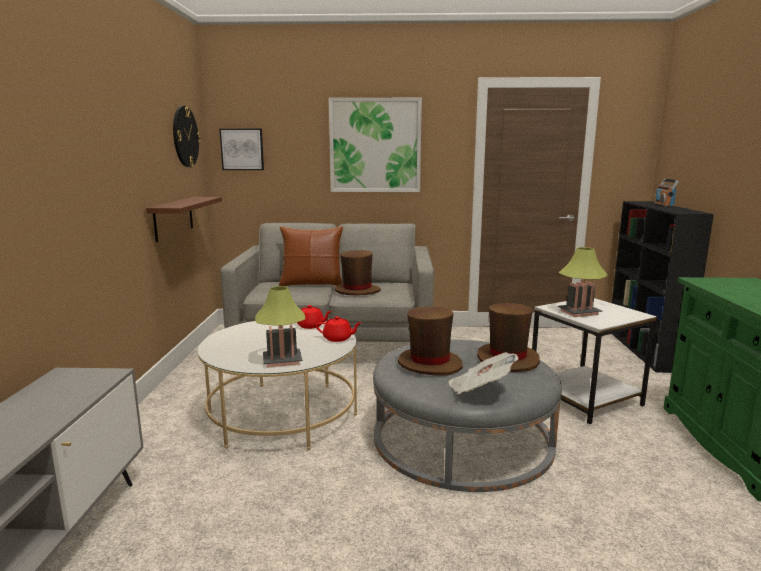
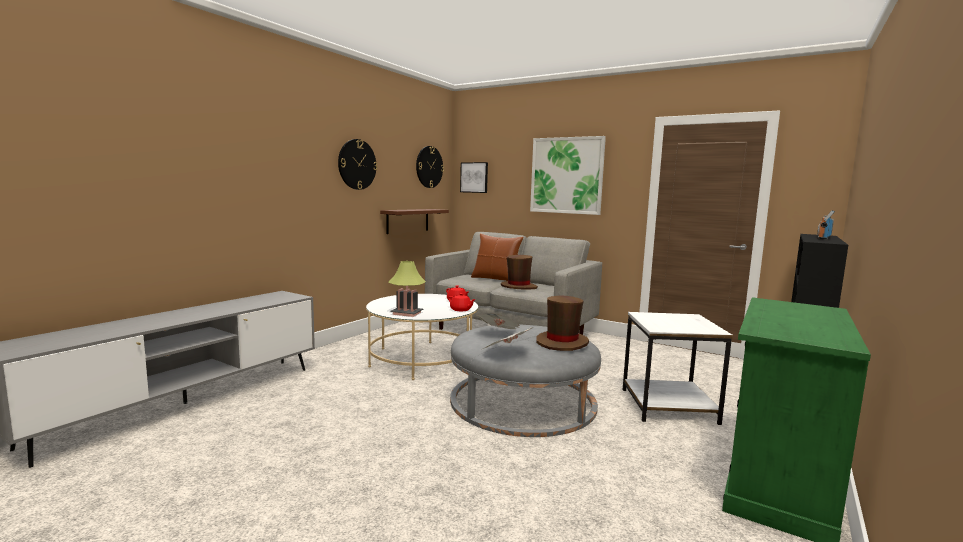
camera: 30 degrees right, 5 degrees down
brown hat [398,307,463,376] -> newspaper [476,313,520,329]
table lamp [558,247,608,317] -> none
none -> wall clock [338,139,377,190]

